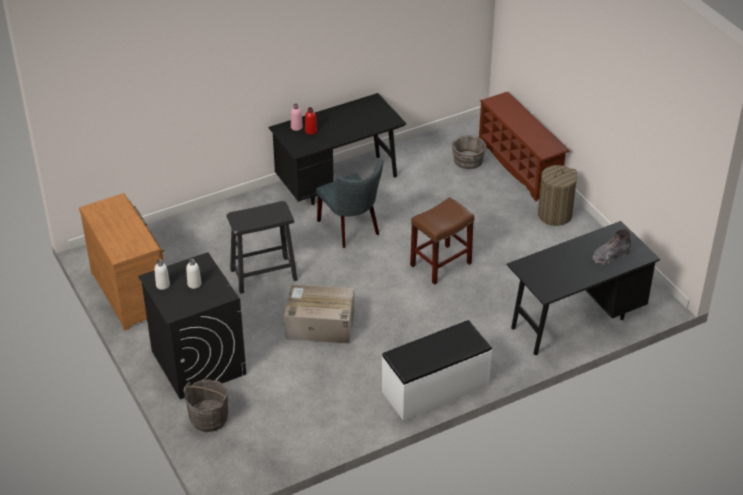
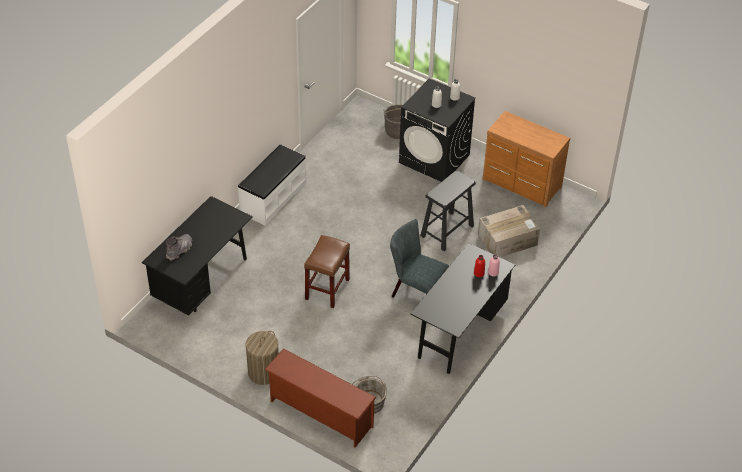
camera: 150 degrees right, 5 degrees up
cardboard box [284,284,354,344] -> cardboard box moved to [478,205,540,257]

